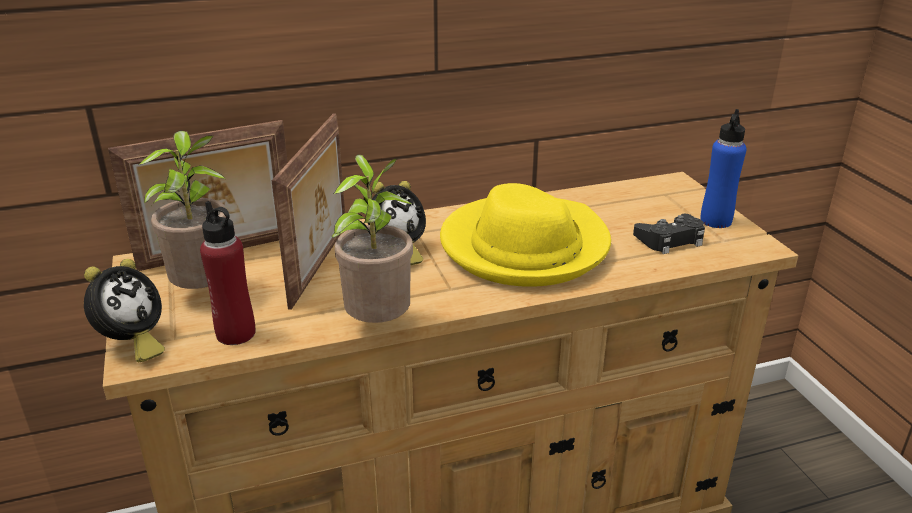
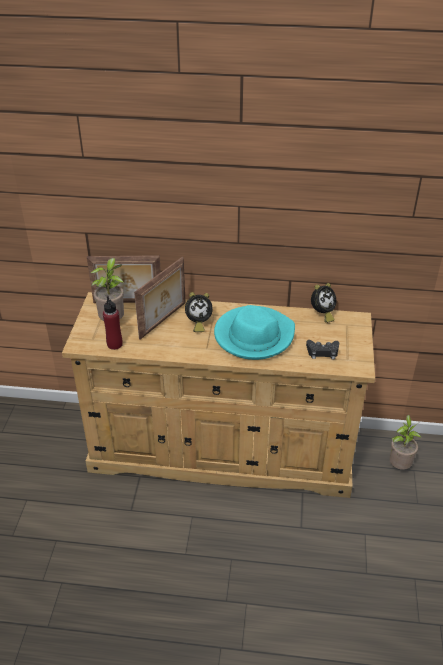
camera: 25 degrees right, 10 degrees up
alarm clock [84,259,165,362] -> alarm clock moved to [311,283,336,323]
potted plant [332,154,413,323] -> potted plant moved to [389,415,421,470]
yellow hat [440,183,611,287] -> turquoise hat [214,305,295,360]
blue bottle [700,109,746,228] -> none

